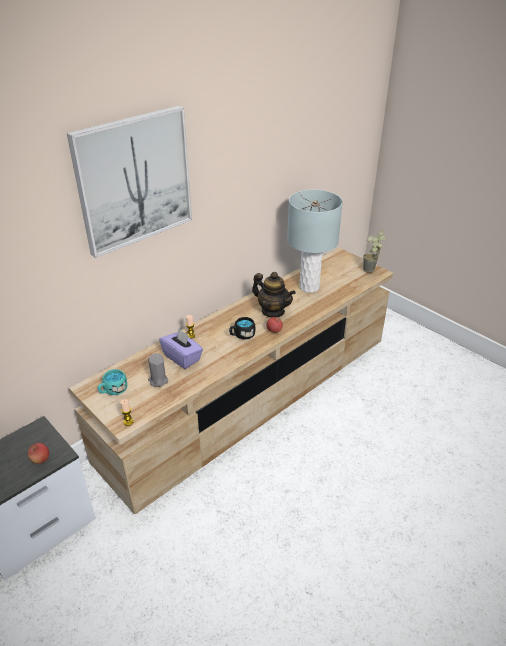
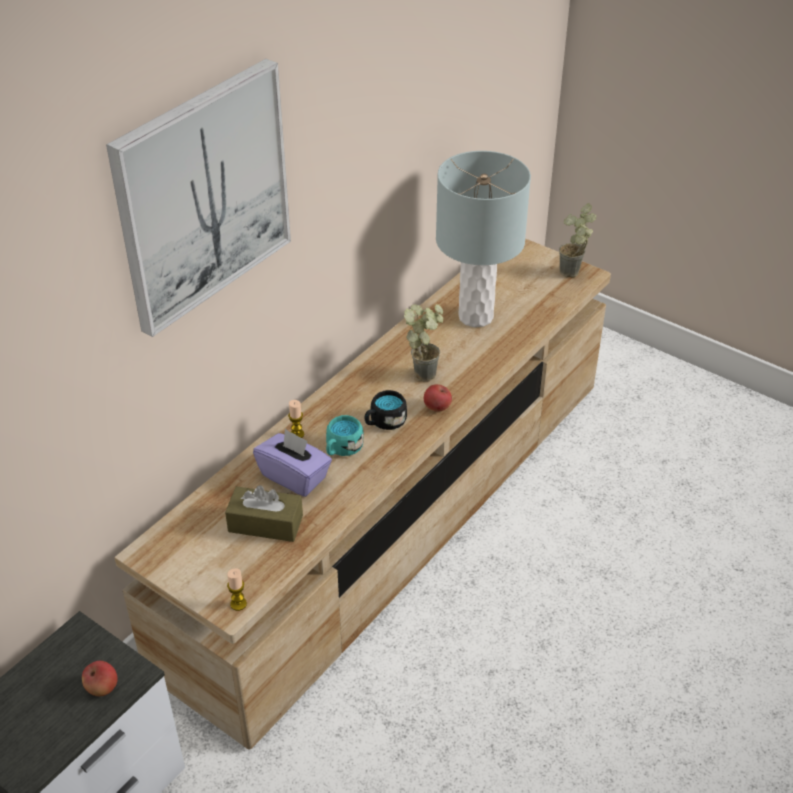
camera: 10 degrees left, 5 degrees up
turquoise mug [98,369,127,395] -> turquoise mug moved to [326,415,364,456]
grey candle [148,353,168,387] -> brown tissue box [225,485,303,542]
teapot [252,272,296,317] -> potted plant [404,304,443,381]

